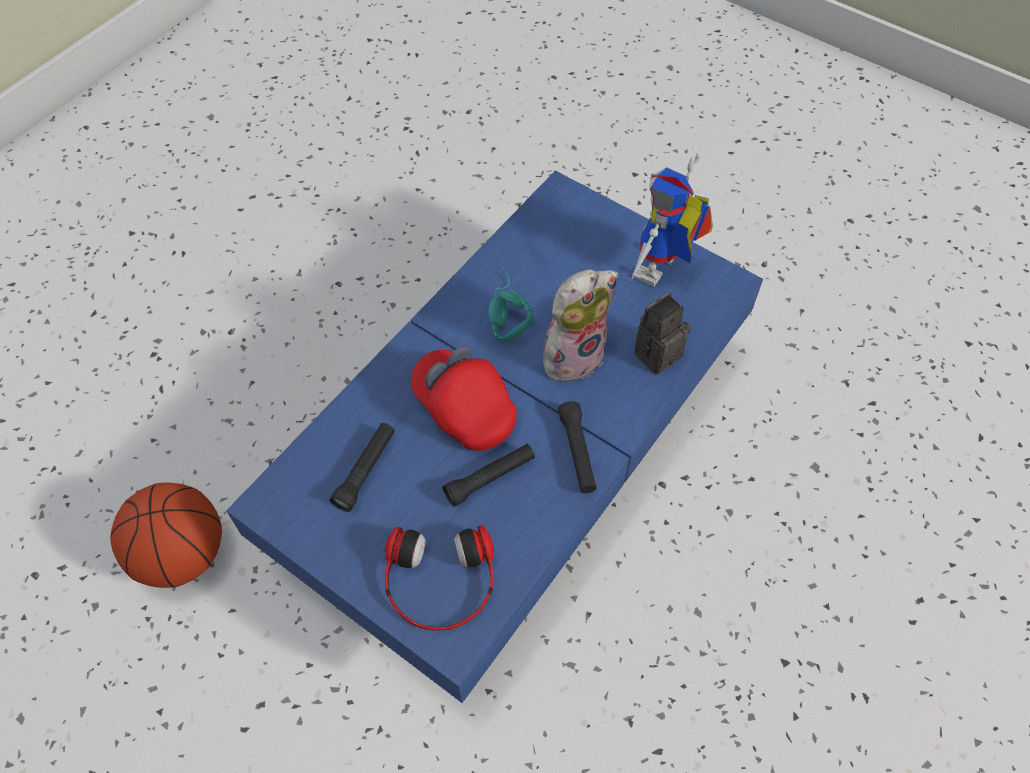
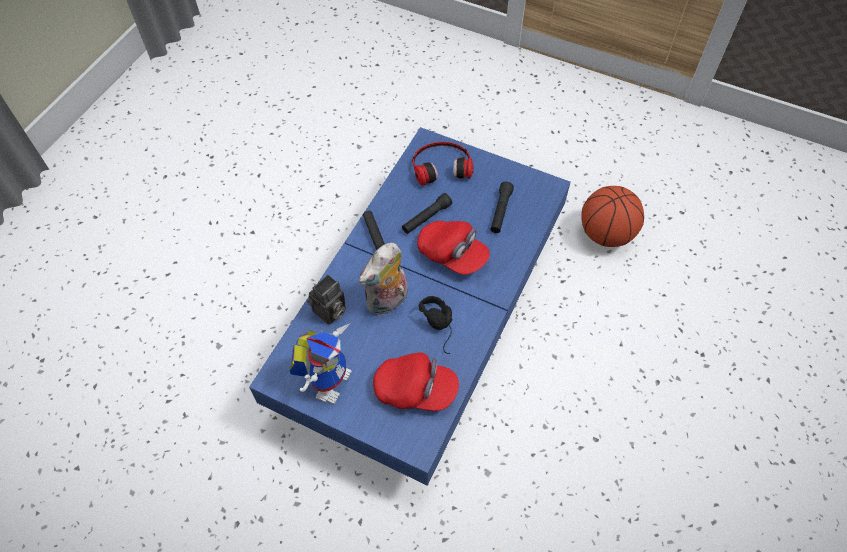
camera: 170 degrees right, 0 degrees up
turquoise headphones [489,269,534,342] -> black headphones [419,296,452,354]
none -> red cap [373,352,459,411]

